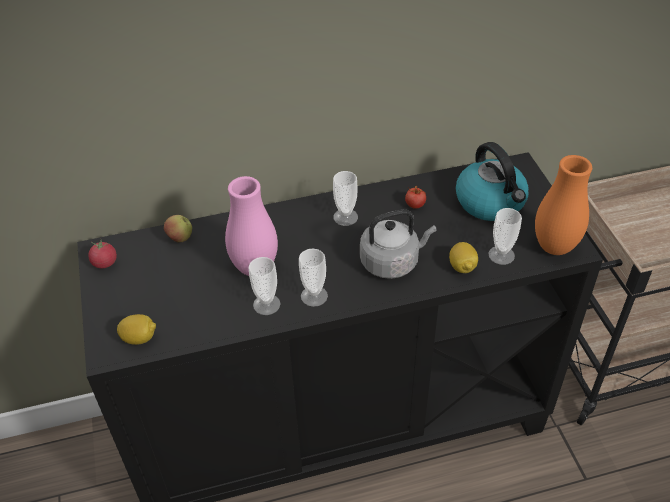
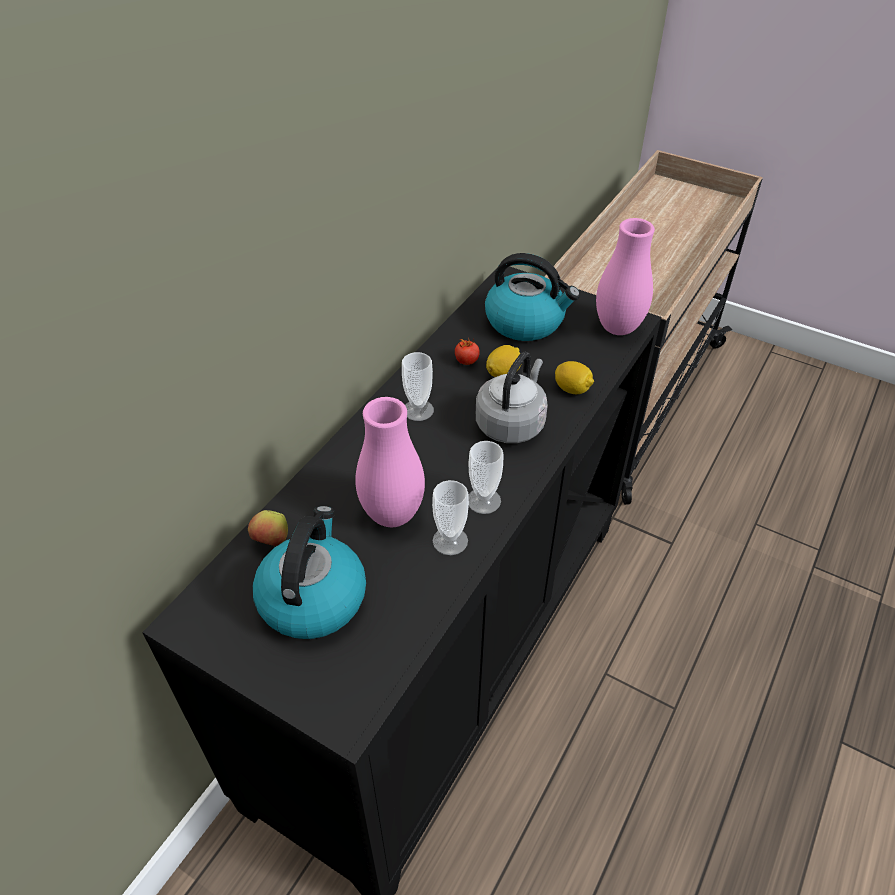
camera: 45 degrees left, 0 degrees up
tomato [88,240,117,268] -> none
lemon [117,314,156,345] -> lemon moved to [486,345,521,377]
cup [488,208,522,265] -> none
orange vase [535,155,592,255] -> pink vase [596,218,655,335]
none -> kettle [253,506,366,639]

